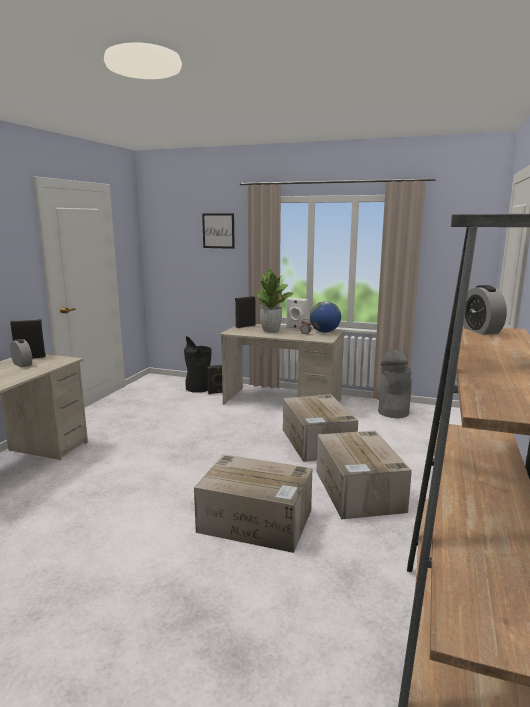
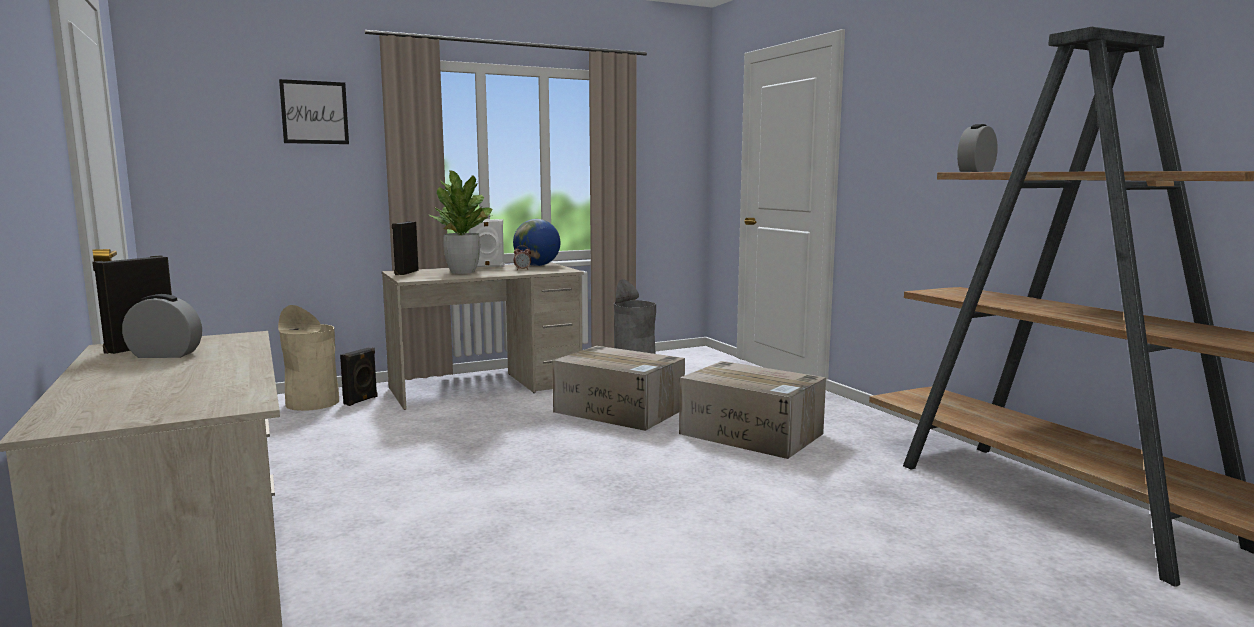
camera: 45 degrees left, 5 degrees down
black trash can [184,336,211,393] -> beige trash can [278,305,339,411]
cardboard box [194,454,312,553] -> none
alarm clock [463,285,507,335] -> alarm clock turned 105 degrees clockwise [957,124,998,172]

